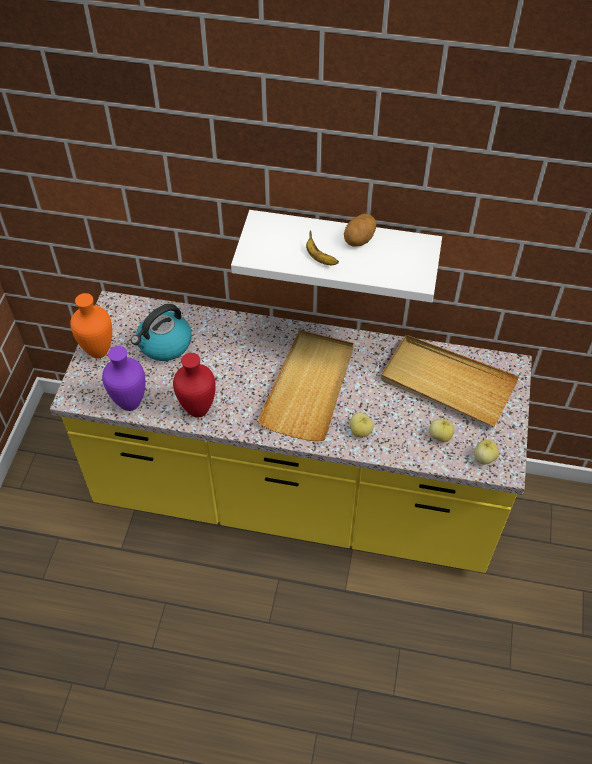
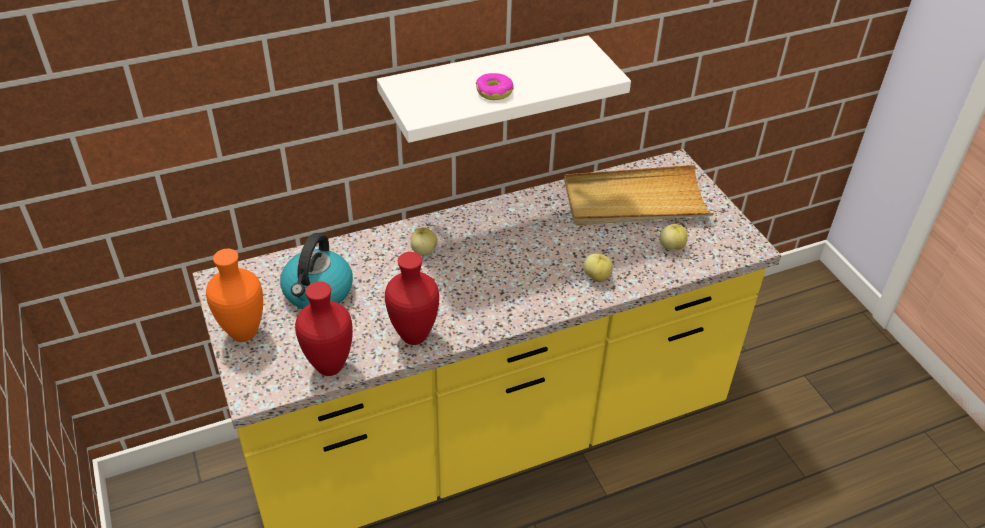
camera: 35 degrees left, 10 degrees down
purple vase [102,346,145,411] -> red vase [295,281,353,376]
beige tray [257,330,354,441] -> none
banana [306,231,339,265] -> donut [476,73,514,100]
potato [344,214,376,247] -> none
apple [474,440,499,464] -> apple moved to [410,227,438,256]

